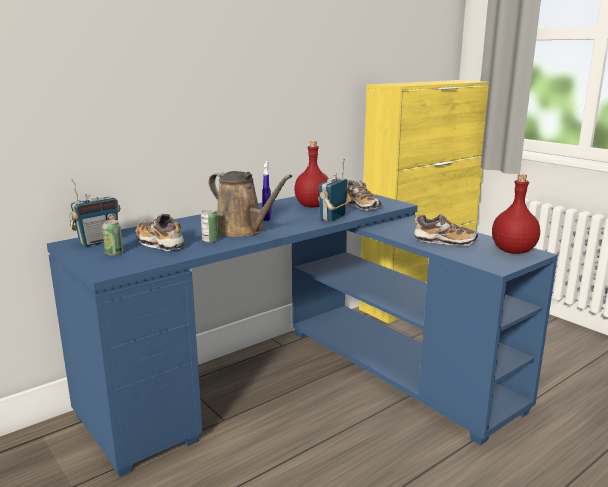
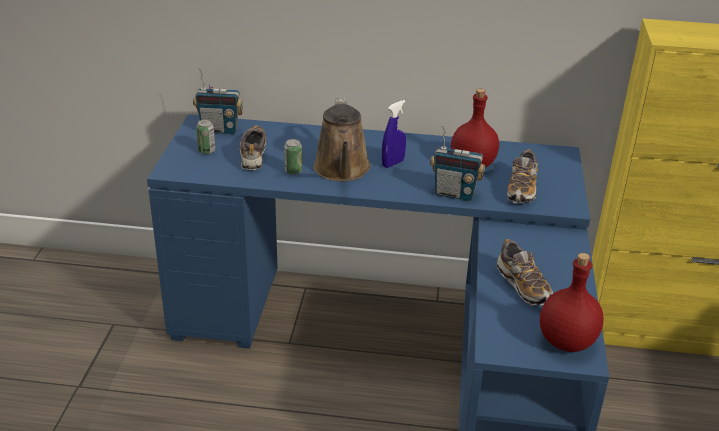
camera: 45 degrees right, 15 degrees up
radio [318,159,351,221] -> radio turned 150 degrees counterclockwise [430,125,485,201]

